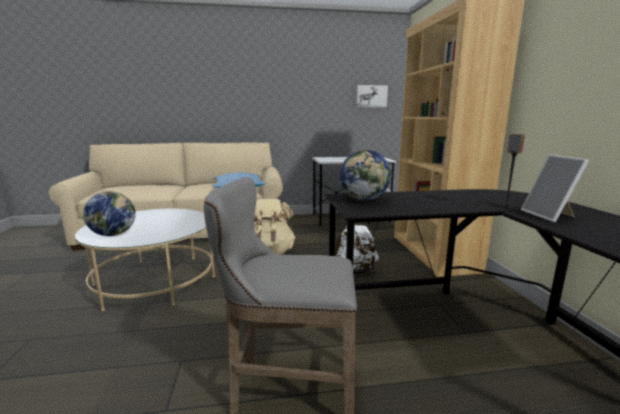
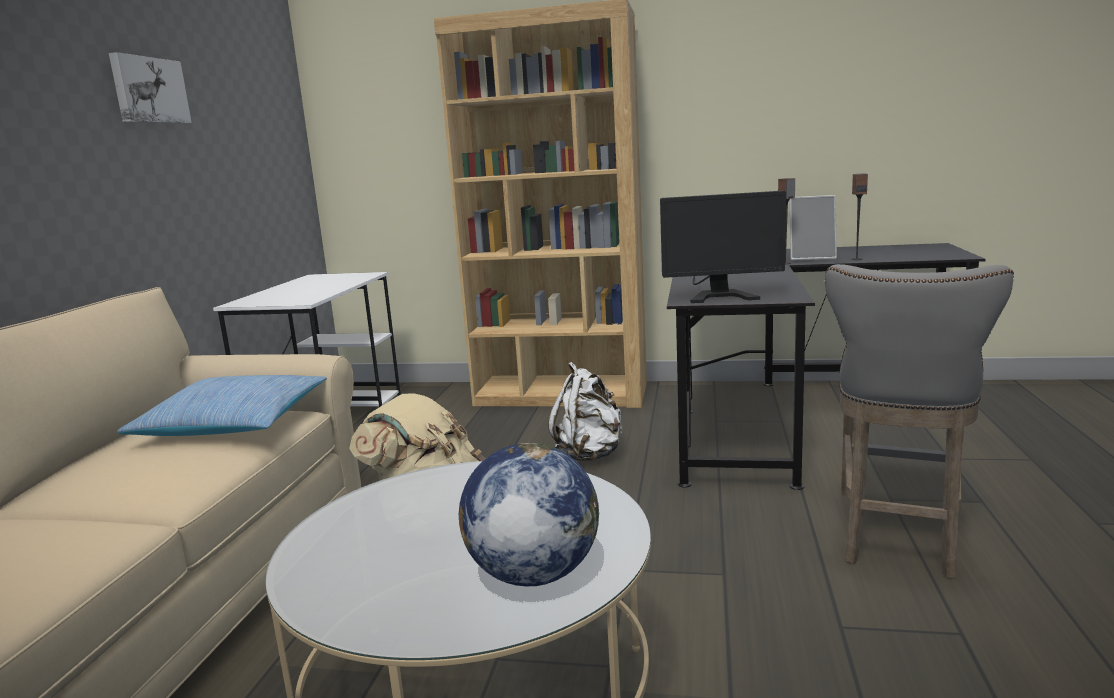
camera: 70 degrees left, 0 degrees up
globe [340,150,391,201] -> monitor [660,191,786,303]
picture [356,85,388,107] -> picture moved to [109,52,192,124]
none -> speaker [851,173,868,260]

